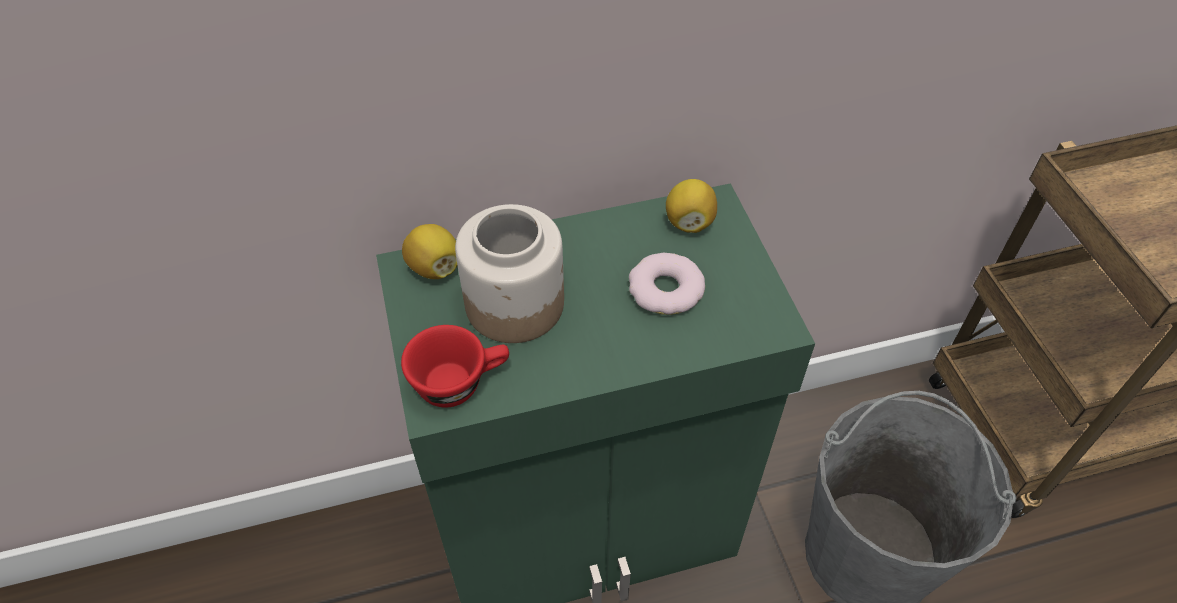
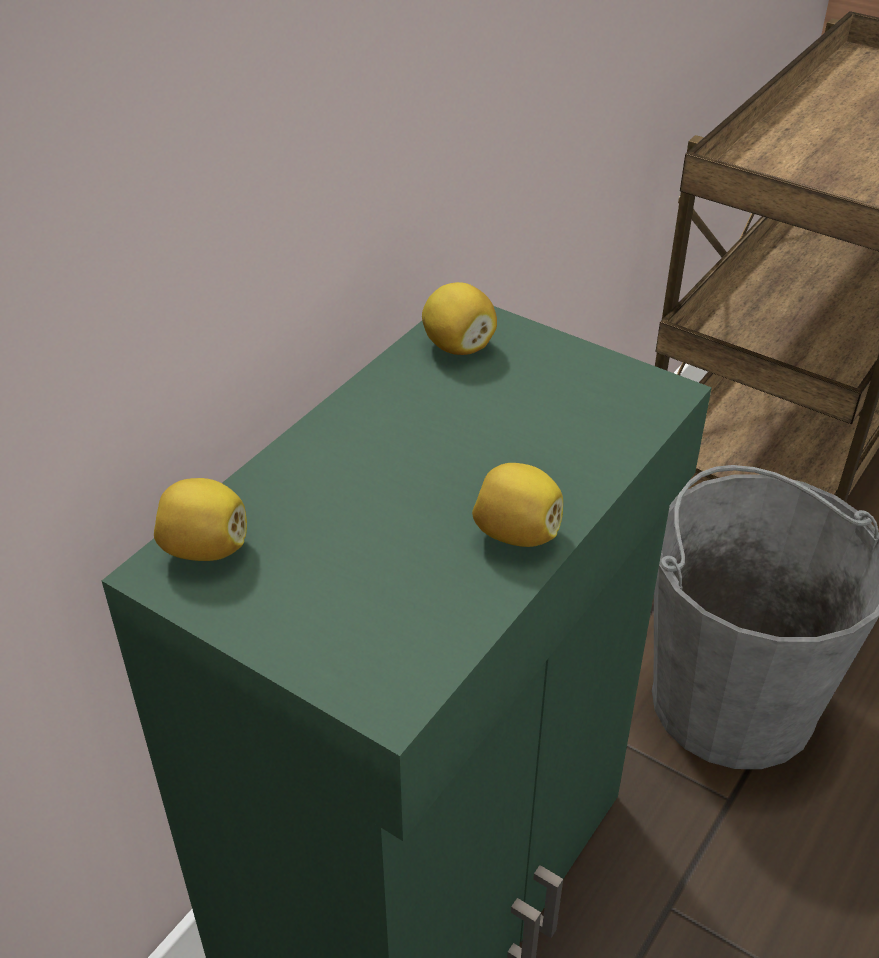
camera: 40 degrees left, 10 degrees down
red cup [401,325,509,407] -> none
jar [455,204,564,343] -> none
donut [629,253,705,315] -> none
none -> lemon [472,463,563,547]

